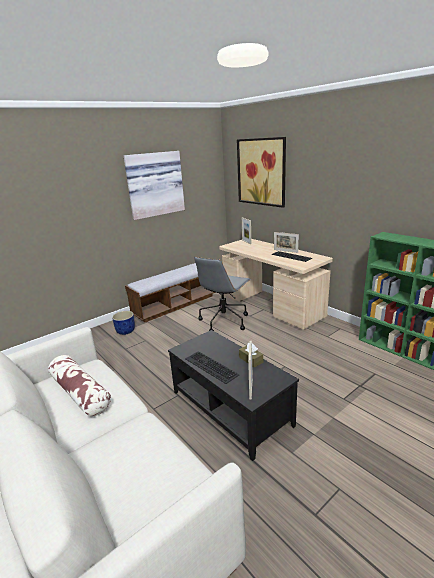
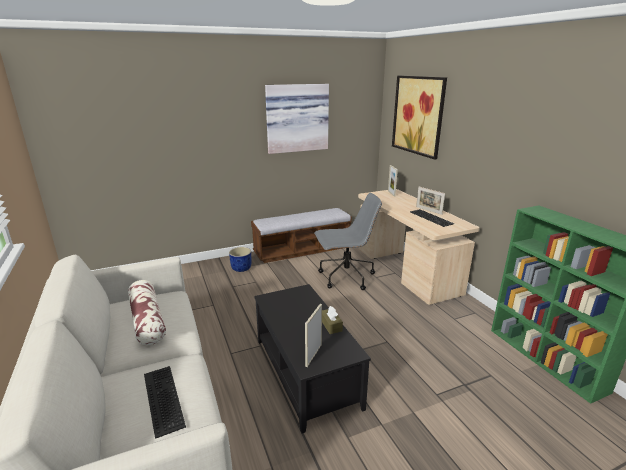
camera: 15 degrees right, 0 degrees up
keyboard [185,351,239,384] -> keyboard moved to [144,366,186,439]
grey office chair [194,257,251,331] -> grey office chair turned 150 degrees counterclockwise [314,193,382,290]

